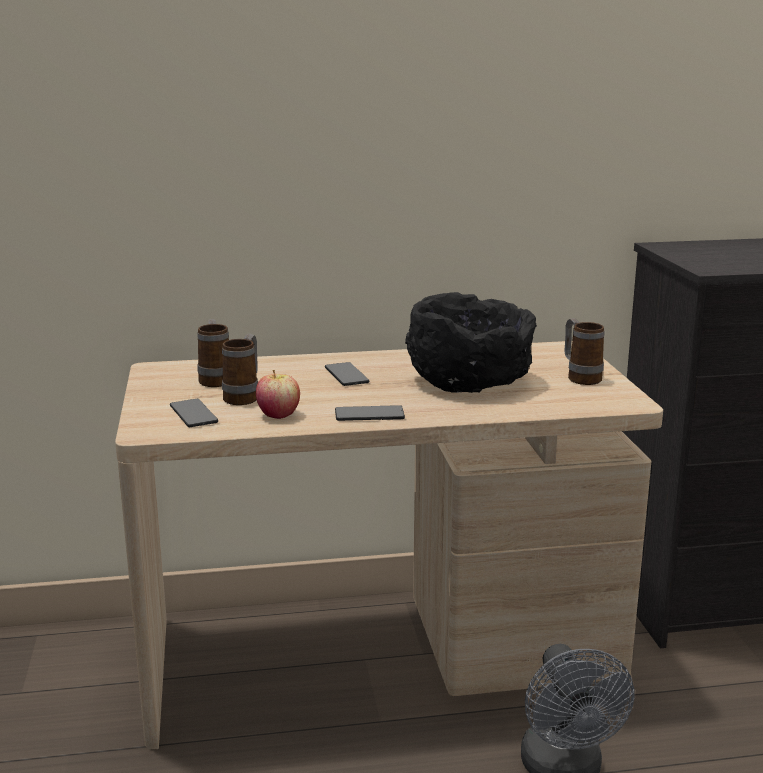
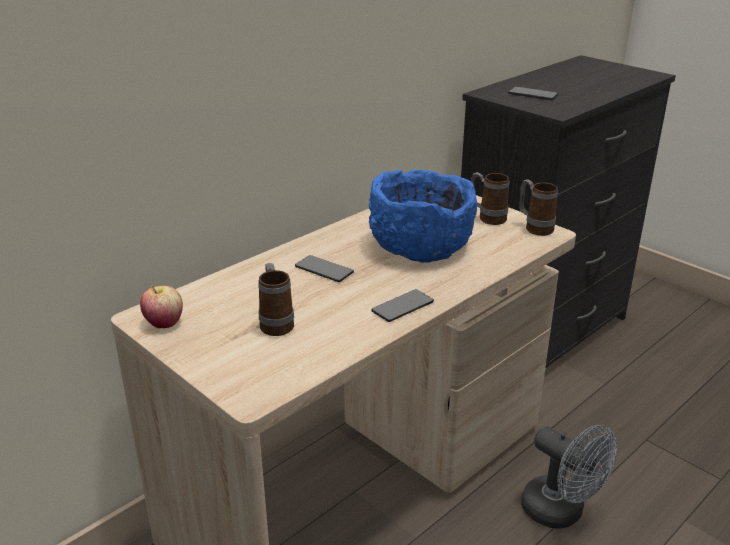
camera: 35 degrees left, 10 degrees up
phone [170,399,218,427] -> phone moved to [508,87,558,100]
mug [197,319,229,387] -> mug moved to [519,179,558,236]
apple [256,370,300,419] -> apple moved to [140,285,183,328]
black bowl [405,292,537,393] -> blue bowl [369,170,477,263]

